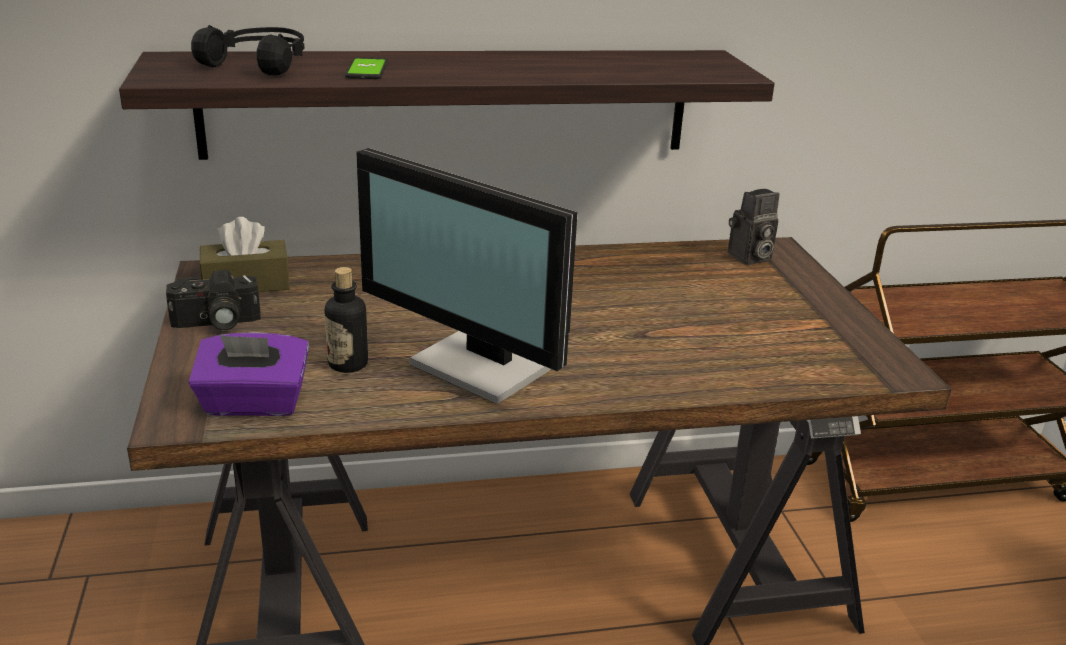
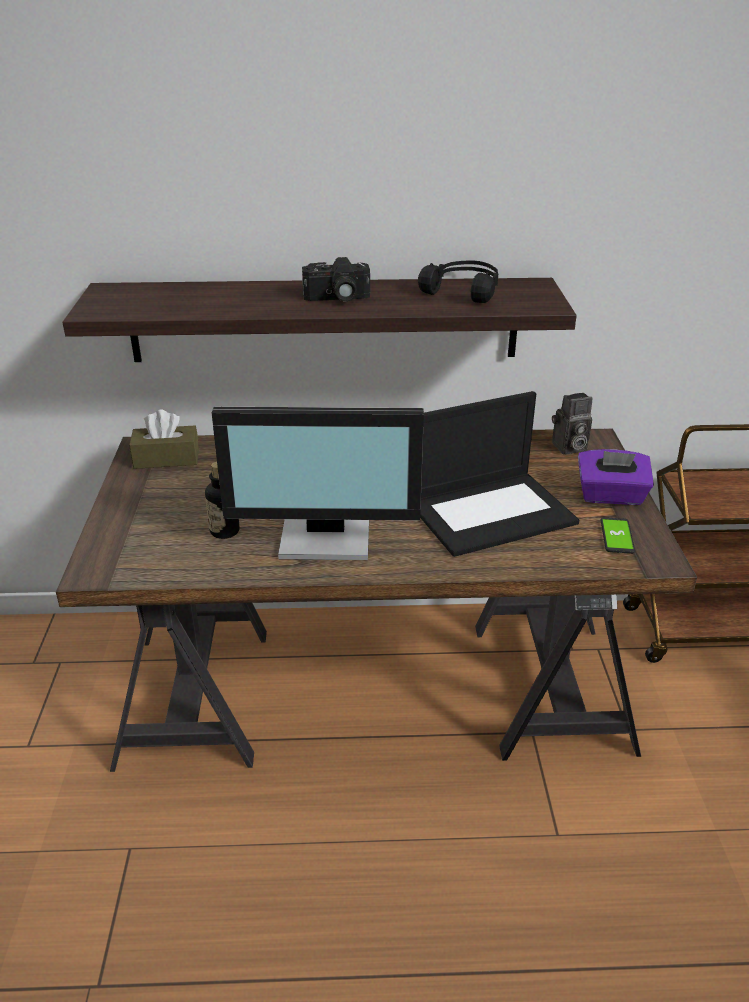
camera: 10 degrees right, 5 degrees up
camera [166,270,261,330] -> camera moved to [302,257,370,302]
purple tissue box [189,332,309,416] -> purple tissue box moved to [578,449,654,505]
black headphones [191,25,304,75] -> black headphones moved to [418,260,498,303]
phone [345,57,388,79] -> phone moved to [601,517,635,554]
monitor [356,148,578,404] -> monitor turned 45 degrees counterclockwise [212,407,424,560]
none -> laptop [420,391,579,557]

